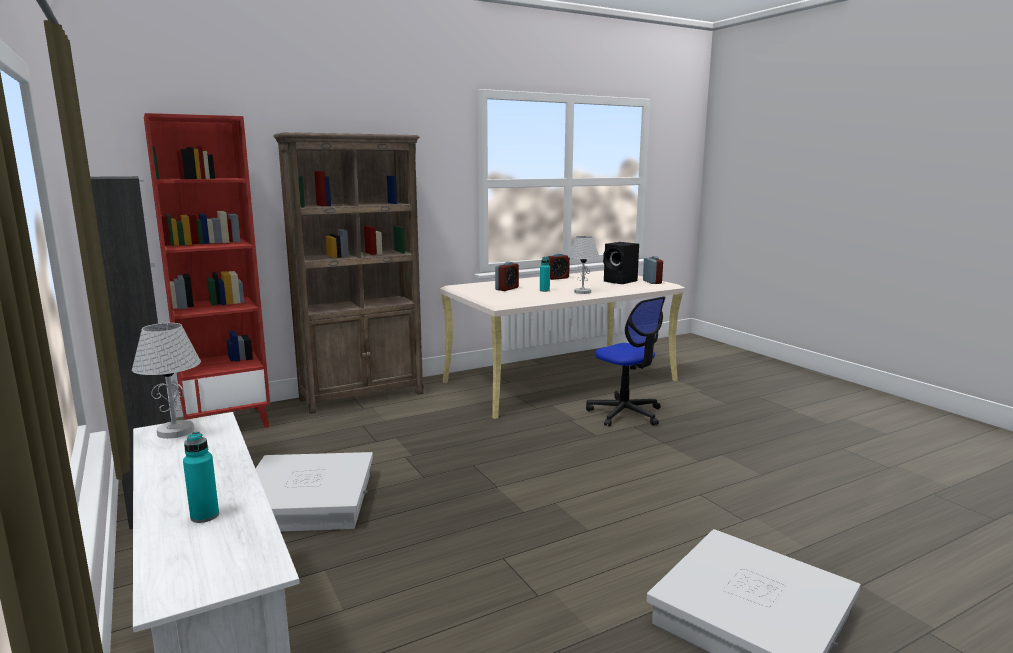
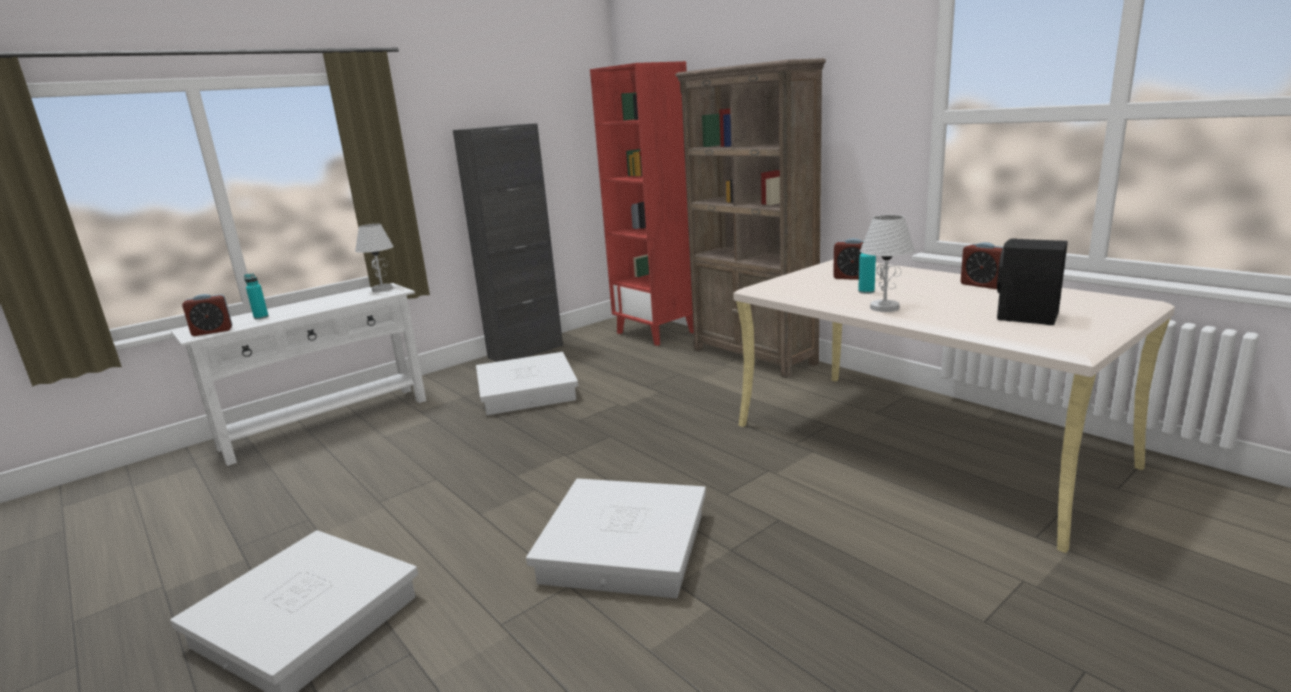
camera: 80 degrees right, 5 degrees up
office chair [586,296,665,427] -> none
alarm clock [643,256,663,284] -> alarm clock moved to [182,294,232,336]
none -> white storage box [526,479,706,598]

